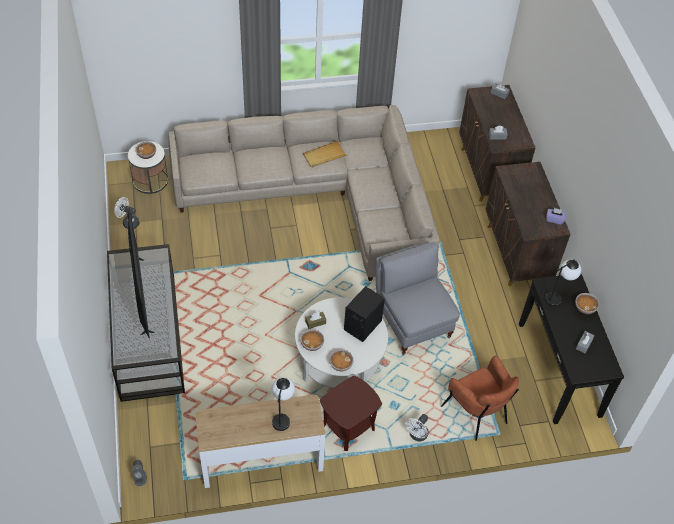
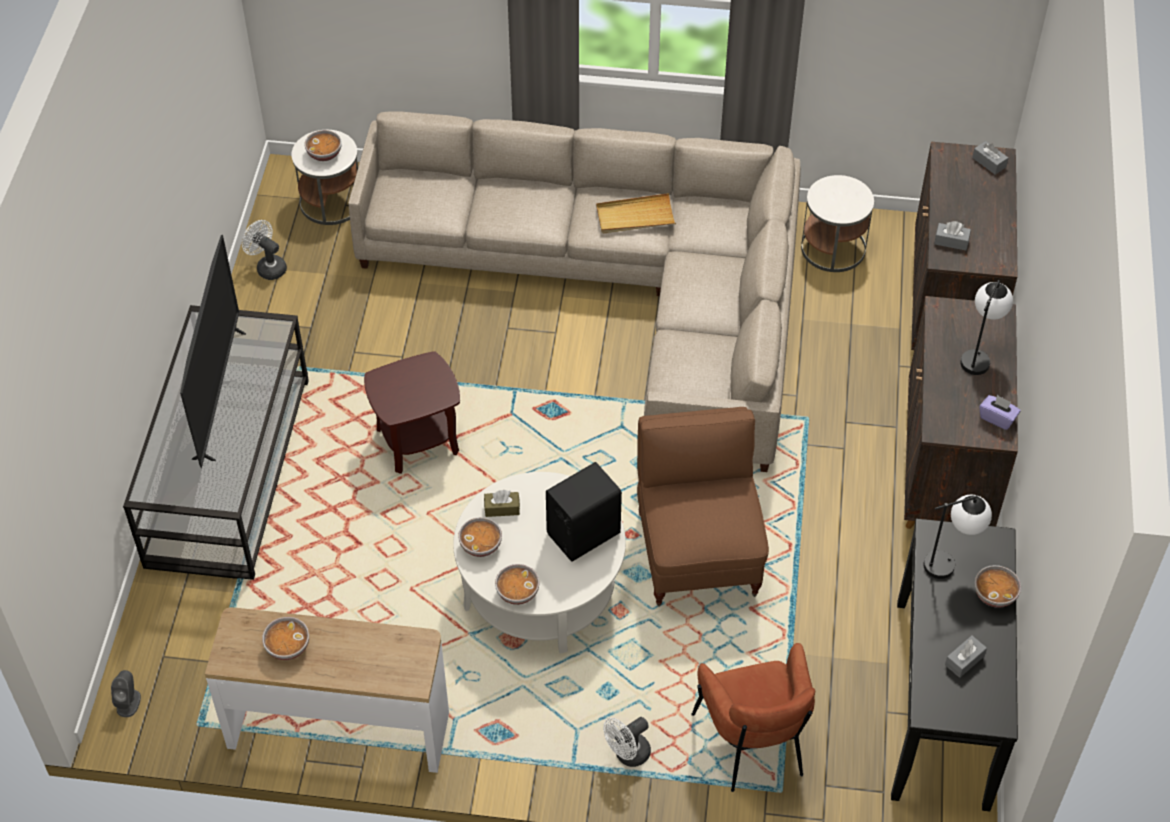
camera: 20 degrees right, 0 degrees up
table lamp [272,377,295,431] -> table lamp moved to [960,280,1013,375]
brown side table [320,375,382,451] -> brown side table moved to [364,351,460,474]
grey armchair [376,241,460,355] -> brown armchair [637,407,769,607]
none -> bowl [262,617,309,660]
none -> white side table [801,175,874,272]

